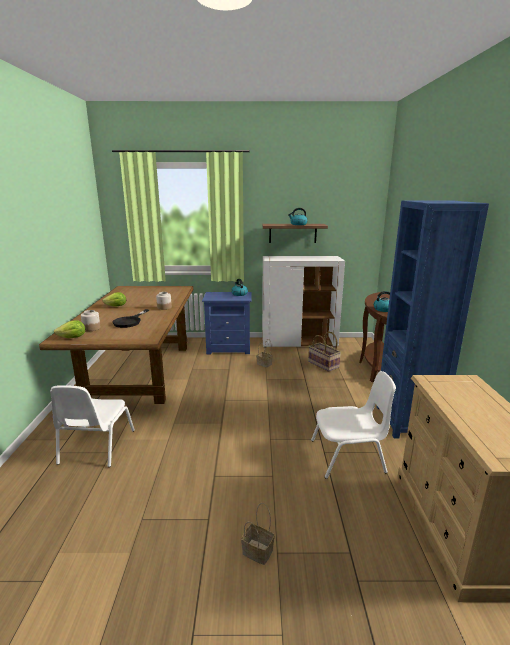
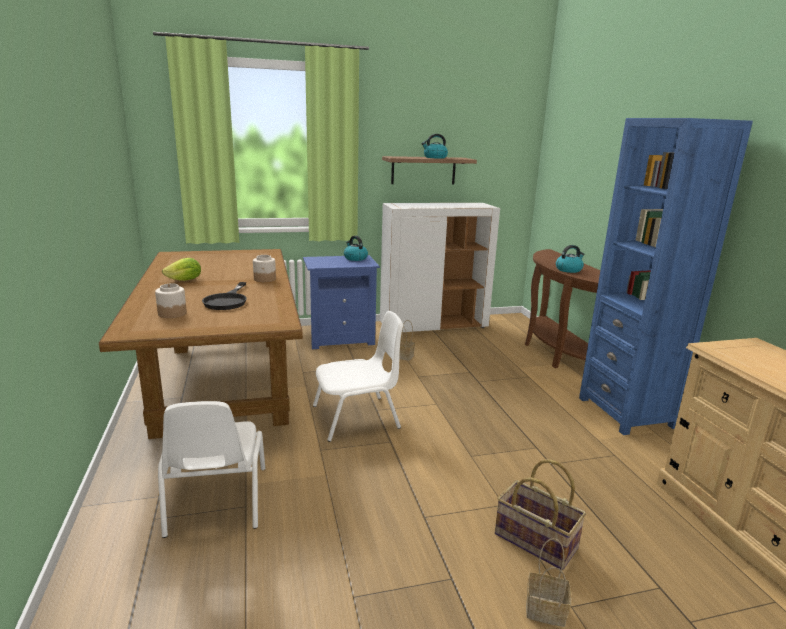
camera: 15 degrees left, 0 degrees up
lettuce [54,320,85,338] -> none
basket [308,332,341,372] -> basket moved to [495,459,586,570]
white chair [311,371,396,479] -> white chair moved to [313,311,403,442]

